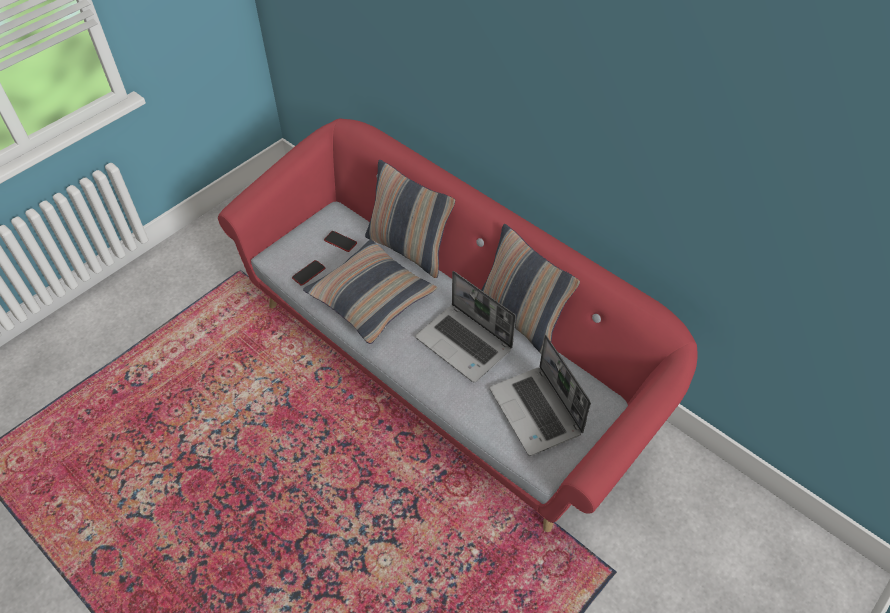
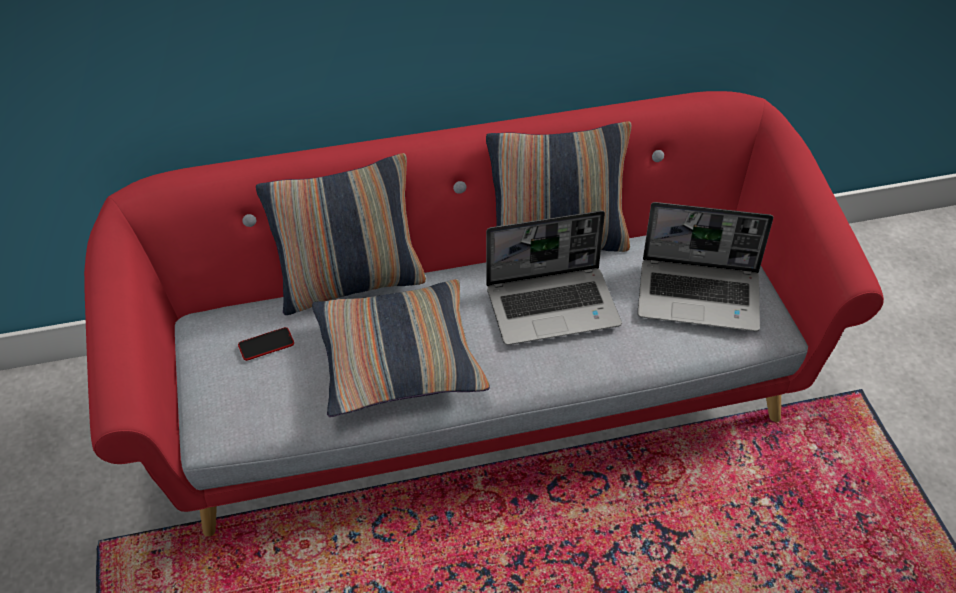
camera: 55 degrees left, 5 degrees down
phone [292,260,325,286] -> none

